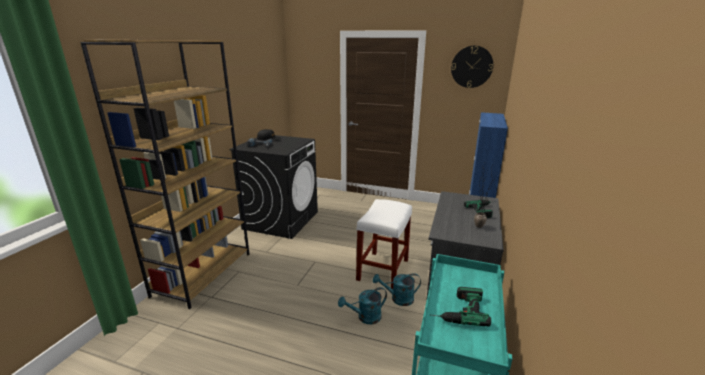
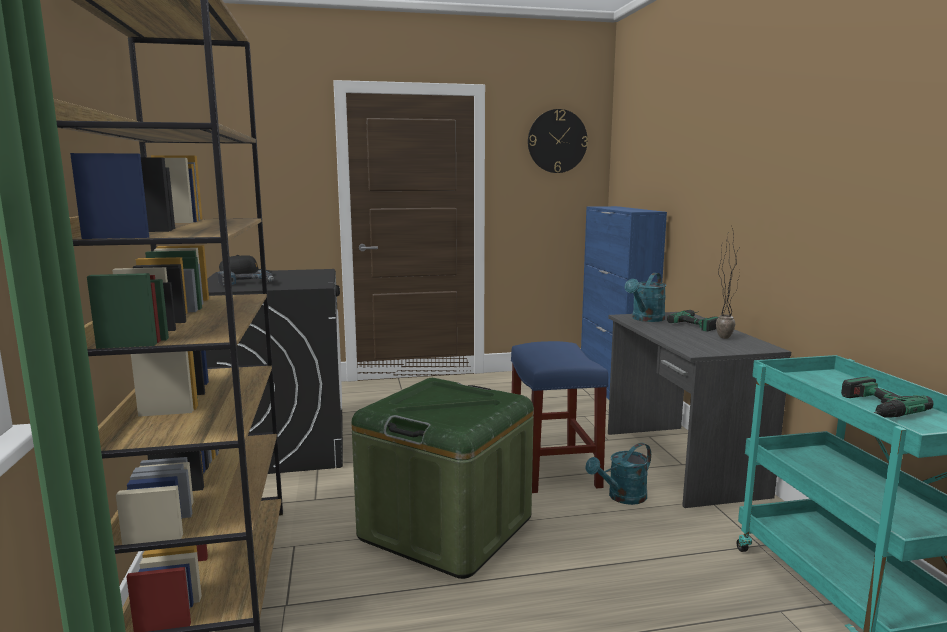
camera: 30 degrees left, 10 degrees down
turquoise watering can [338,287,387,324] -> turquoise watering can moved to [625,273,666,322]
white stool [356,199,412,289] -> blue stool [511,341,609,493]
none -> green storage box [351,378,534,579]

